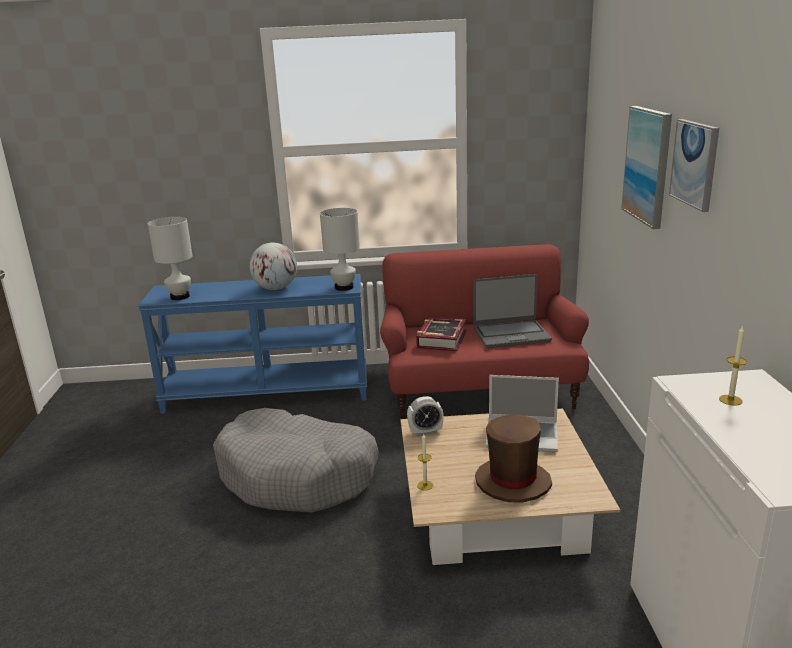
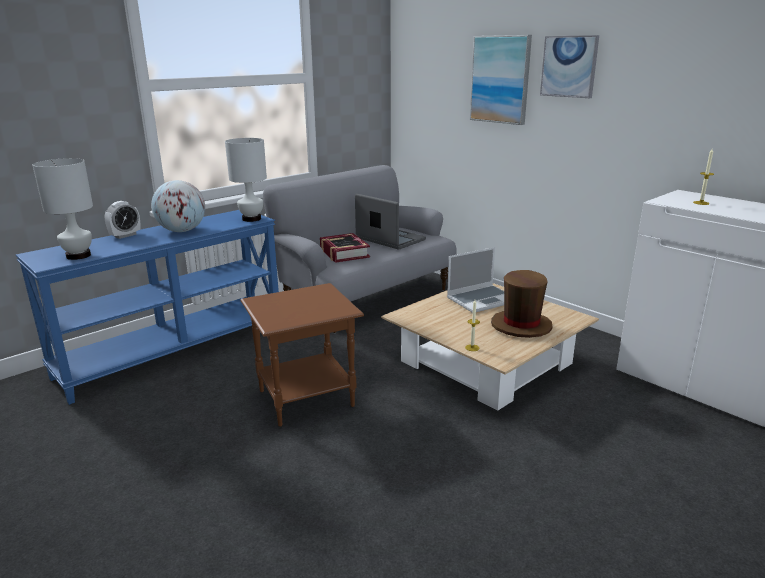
camera: 40 degrees left, 0 degrees up
grey dog bed [213,408,379,512] -> brown side table [240,283,364,427]
red sofa [380,244,589,419] -> grey sofa [263,165,457,333]
alarm clock [407,396,444,436] -> alarm clock moved to [105,201,140,239]
laptop [473,274,552,348] -> laptop turned 90 degrees counterclockwise [355,194,426,250]

